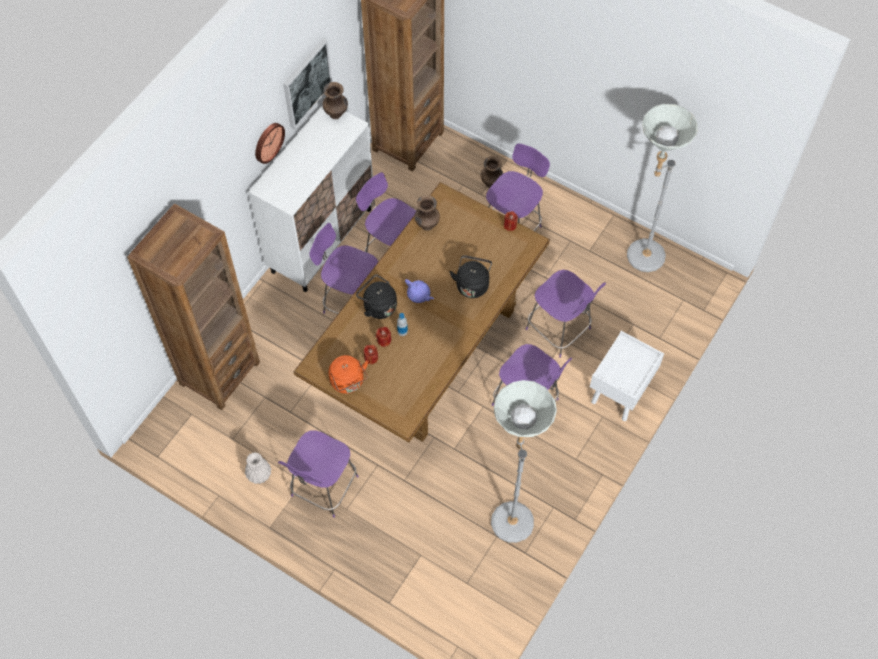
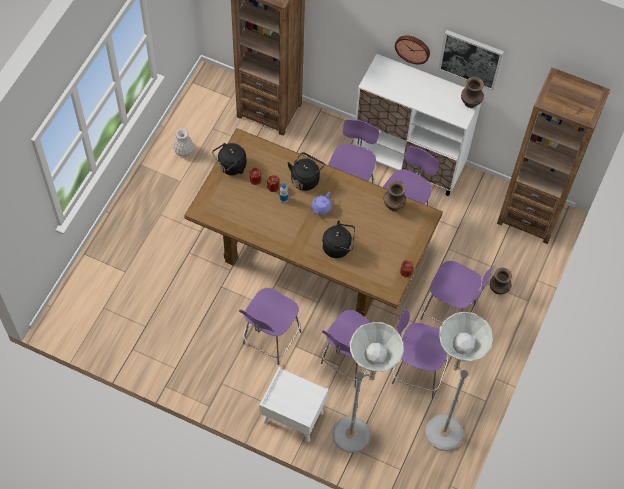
camera: 80 degrees right, 0 degrees up
purple chair [278,430,359,518] -> purple chair moved to [392,307,448,398]
orange kettle [329,355,368,394] -> black kettle [212,143,247,175]
grey floor lamp [491,380,557,543] -> grey floor lamp moved to [332,322,404,453]

